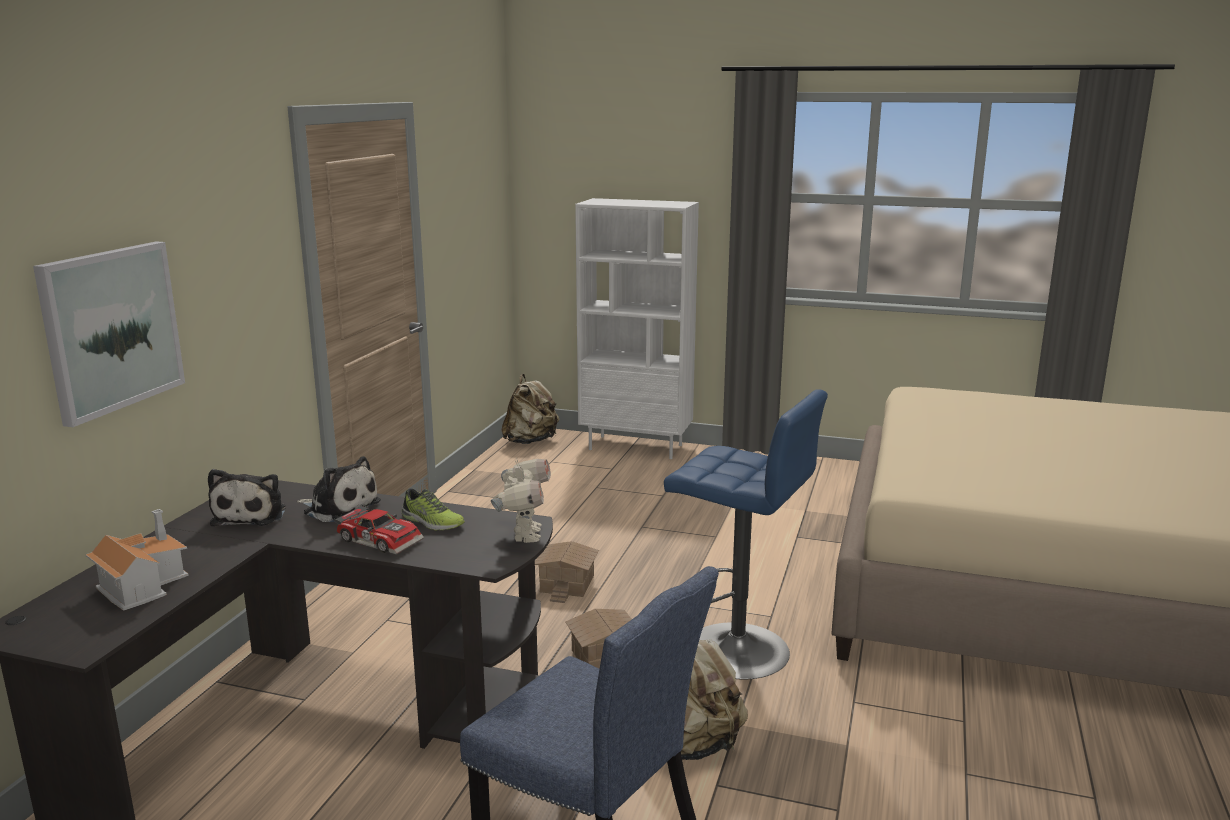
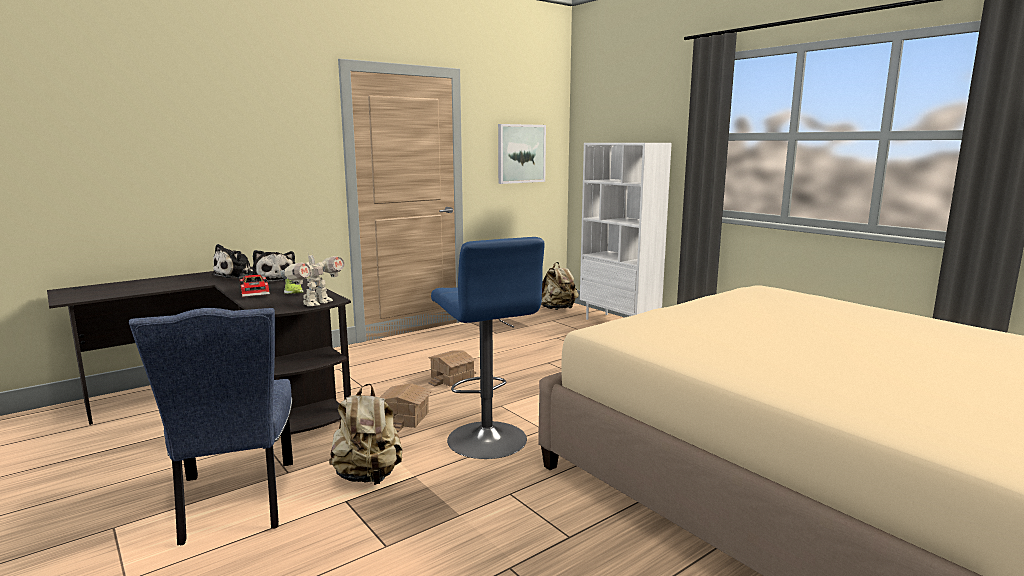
camera: 35 degrees right, 5 degrees down
picture [33,242,185,427] -> picture moved to [498,124,546,184]
toy house [86,509,189,611] -> none

